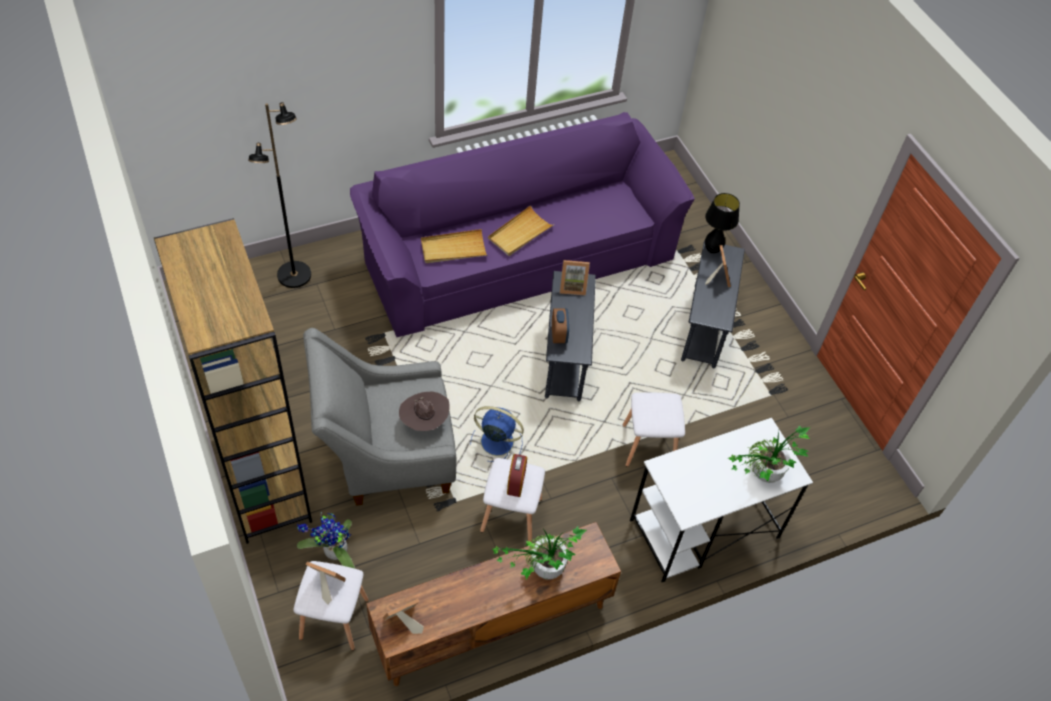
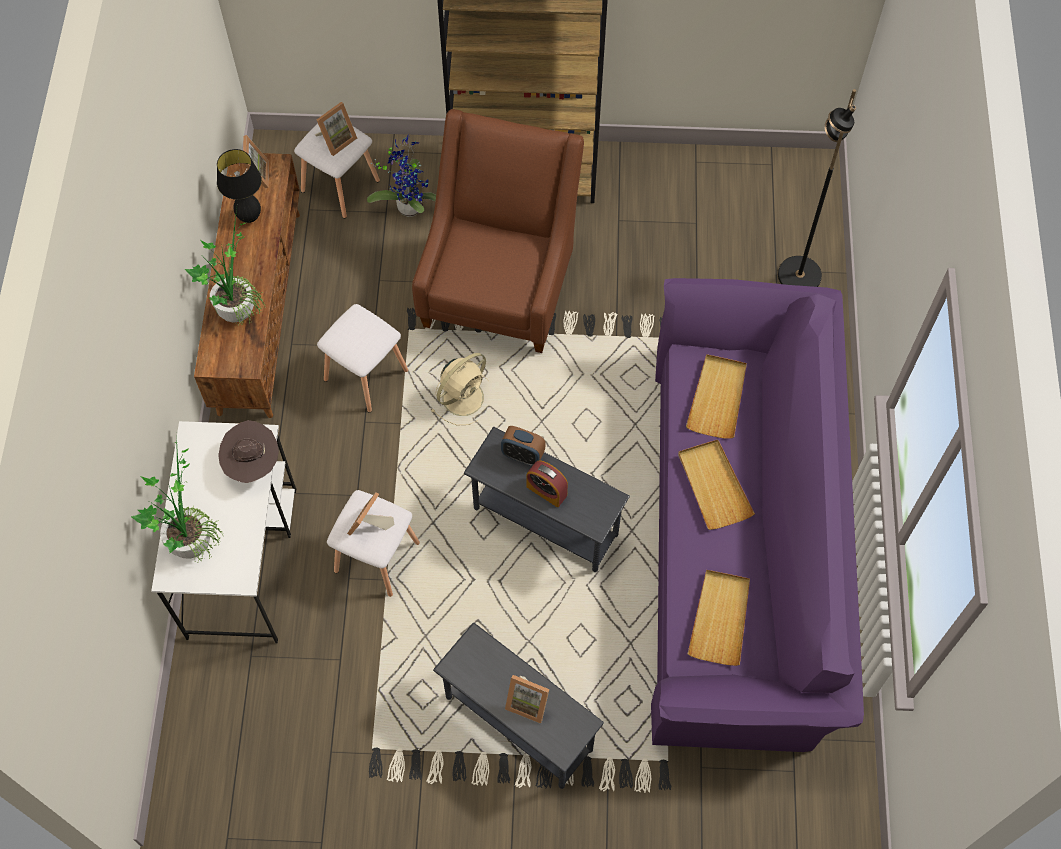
camera: 120 degrees right, 10 degrees up
grey armchair [303,328,457,506] -> brown armchair [412,109,584,353]
brown hat [399,391,449,431] -> brown hat moved to [218,420,279,483]
blue fan [470,406,524,462] -> beige fan [431,353,489,426]
alarm clock [507,454,527,497] -> alarm clock moved to [526,461,568,507]
picture frame [560,260,590,296] -> picture frame moved to [347,492,395,536]
black table lamp [705,193,740,254] -> black table lamp moved to [217,149,262,223]
none -> beige tray [688,570,750,666]

